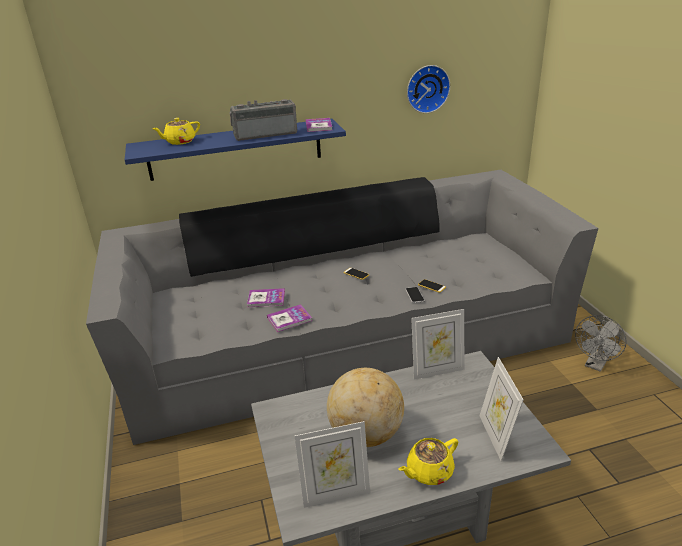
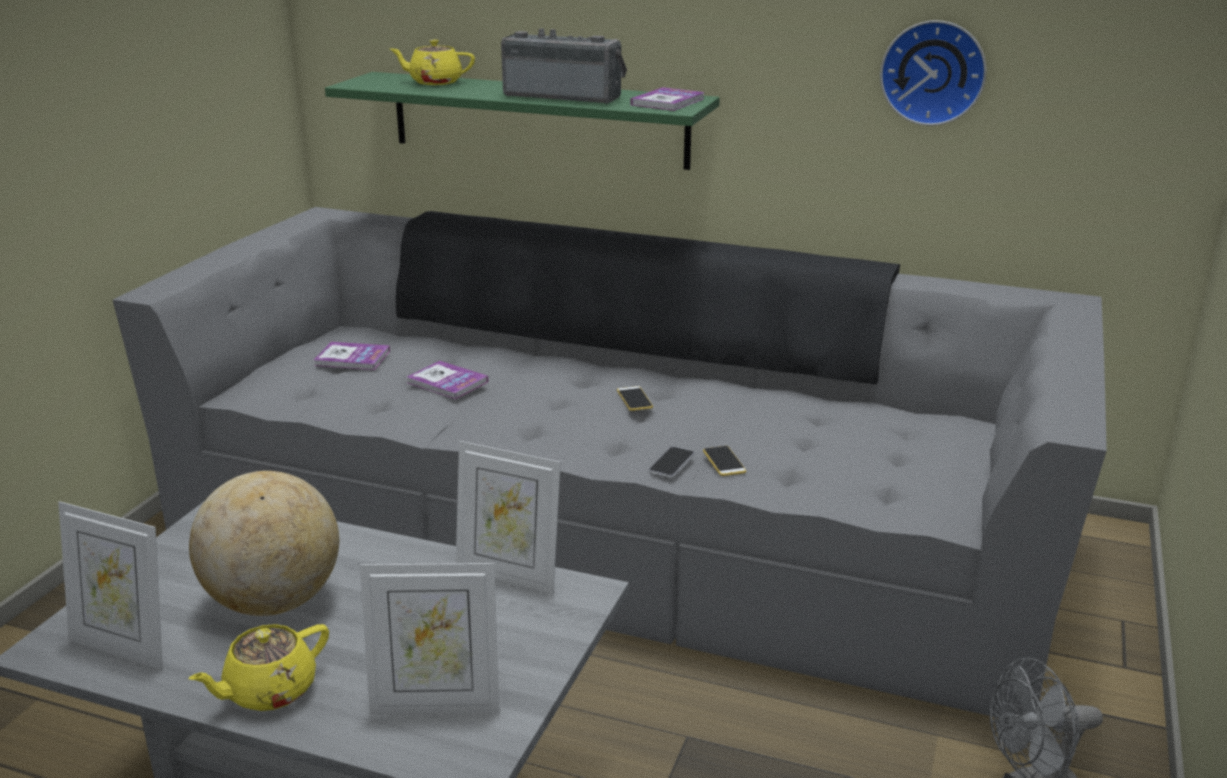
camera: 35 degrees right, 5 degrees down
blue shelf [125,118,346,181] -> green shelf [325,72,720,170]
book [267,304,312,332] -> book moved to [314,342,390,370]
yellow teapot [399,438,458,485] -> yellow teapot turned 45 degrees counterclockwise [189,624,329,711]
picture frame [480,357,524,461] -> picture frame turned 120 degrees counterclockwise [360,563,499,715]

